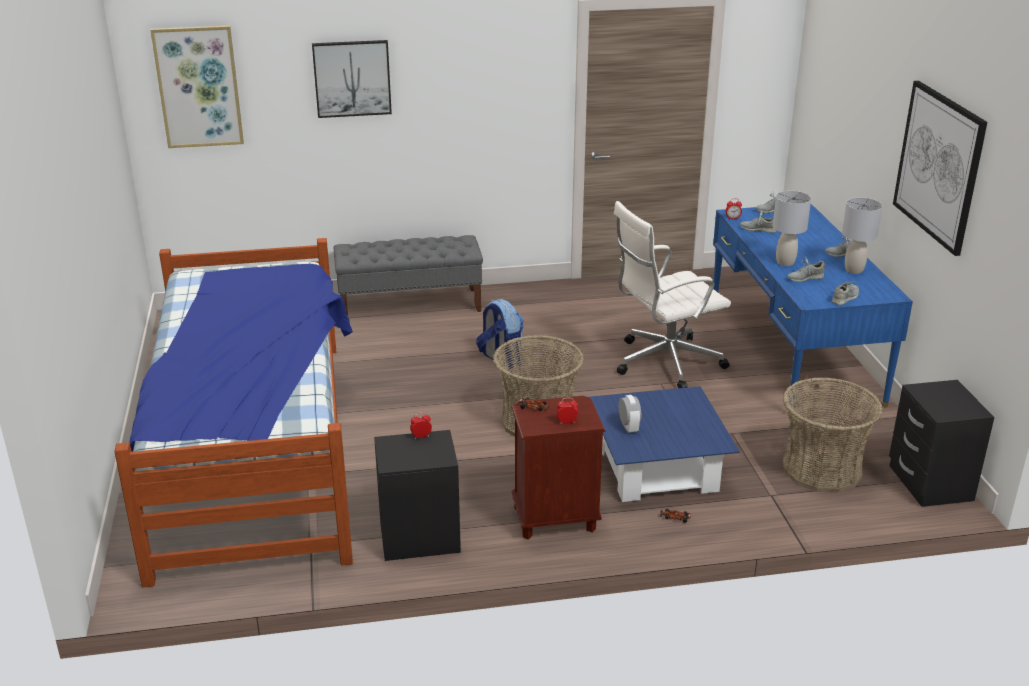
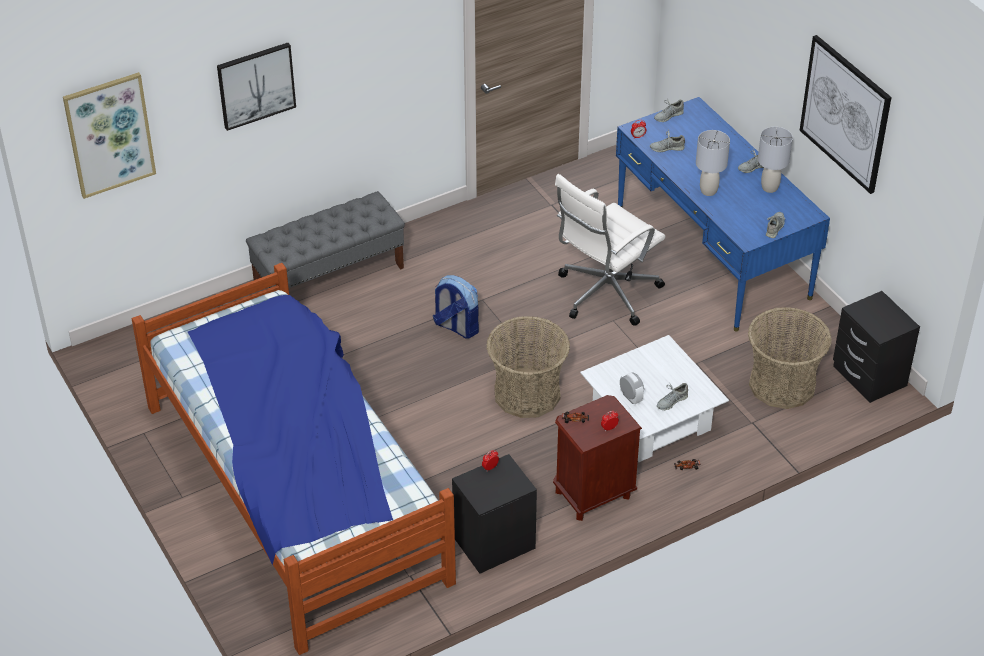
camera: 20 degrees left, 15 degrees up
blue coffee table [589,386,740,502] -> white coffee table [580,335,729,462]
grey shoe [787,256,825,282] -> grey shoe moved to [657,382,688,410]

